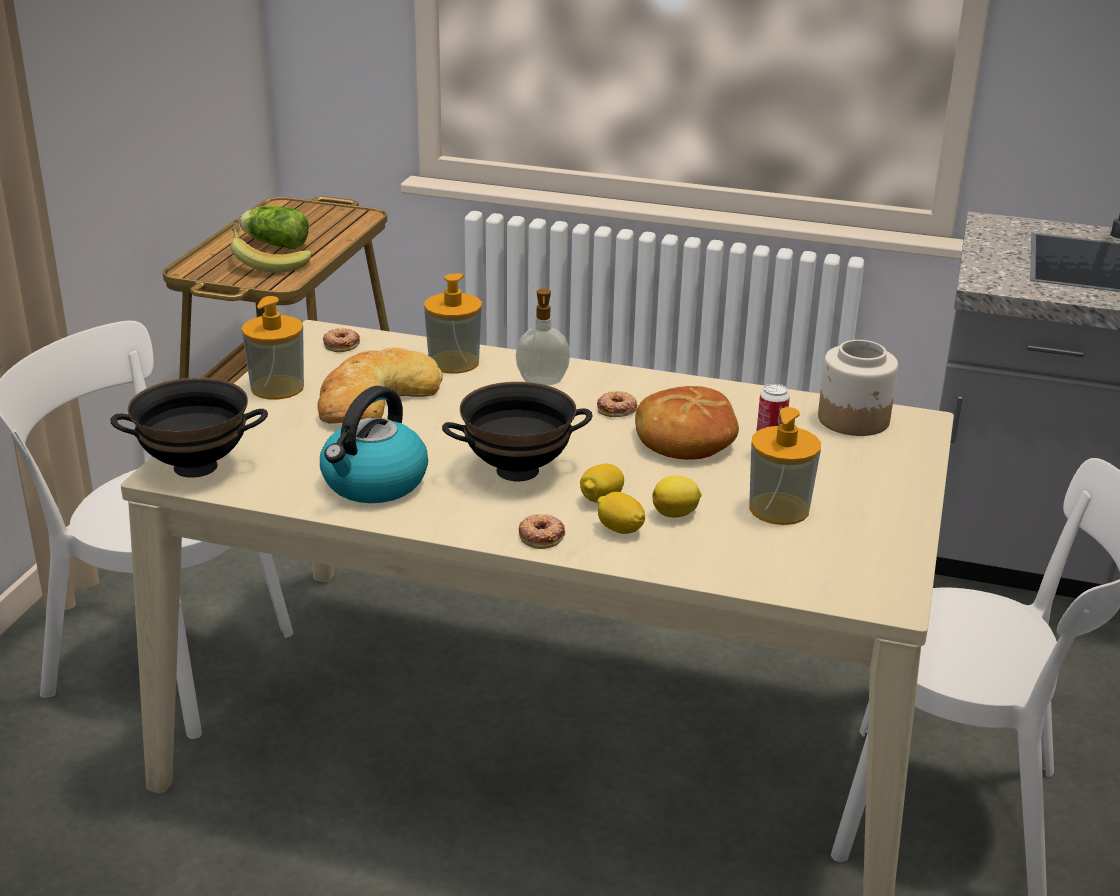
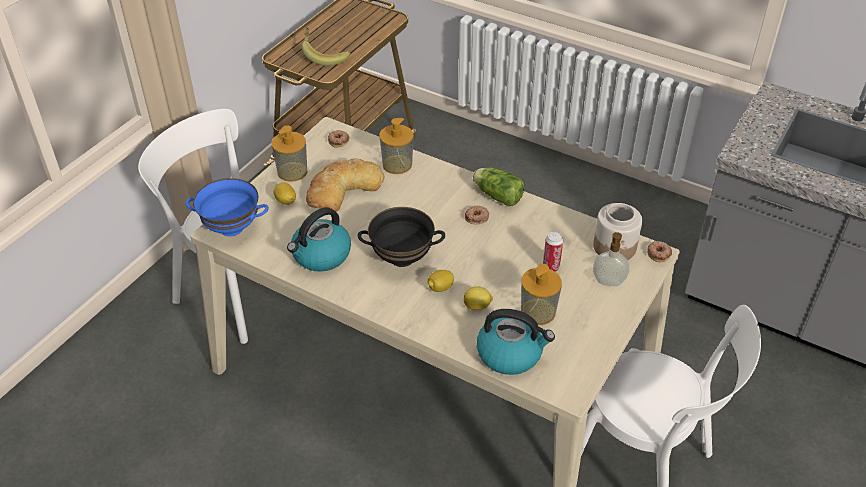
camera: 15 degrees right, 15 degrees up
black bowl [110,378,268,478] -> blue bowl [186,178,269,237]
lettuce [239,206,309,249] -> lettuce moved to [473,168,525,206]
soap dispenser [516,289,570,385] -> soap dispenser moved to [593,232,629,286]
donut [518,514,565,549] -> donut moved to [647,241,672,262]
lemon [597,492,645,534] -> lemon moved to [274,183,296,205]
bread [635,386,739,460] -> none
none -> kettle [477,309,555,375]

